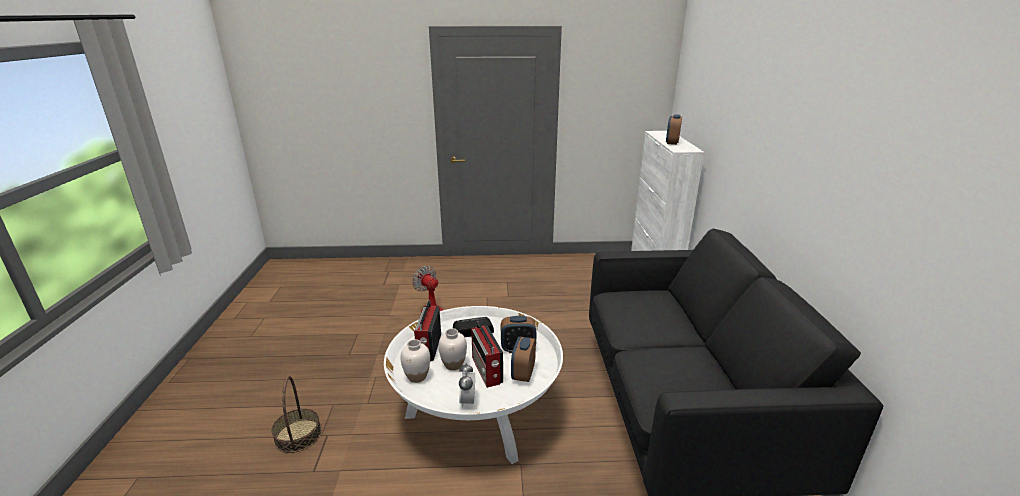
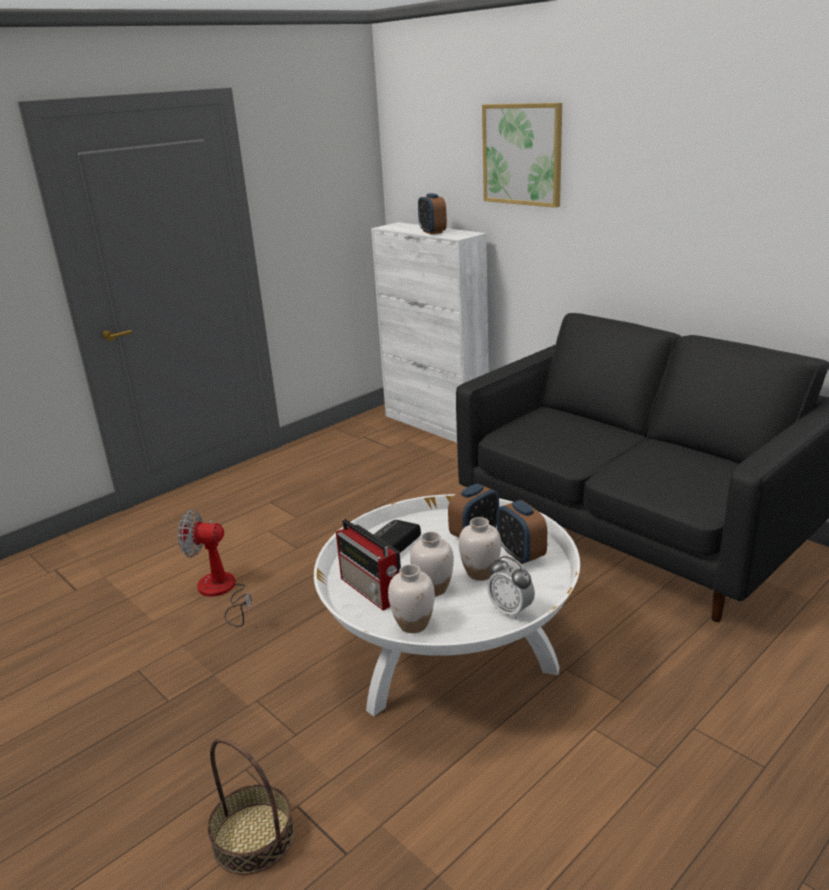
camera: 40 degrees left, 0 degrees up
radio [471,321,503,388] -> white vase [459,517,501,581]
none -> picture [482,103,562,208]

